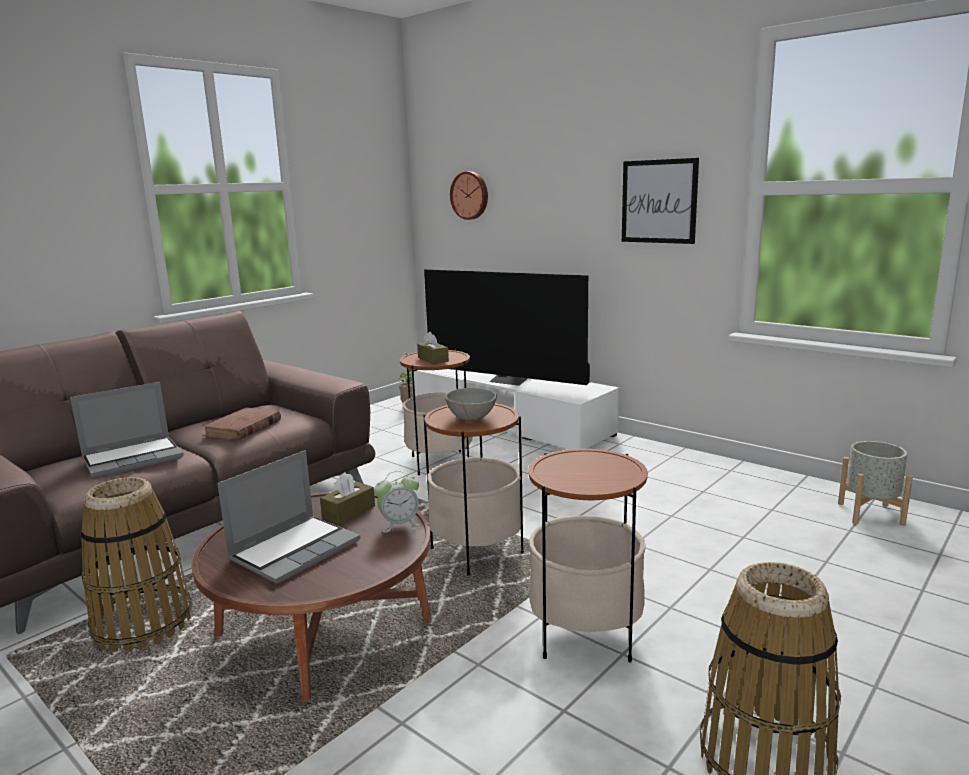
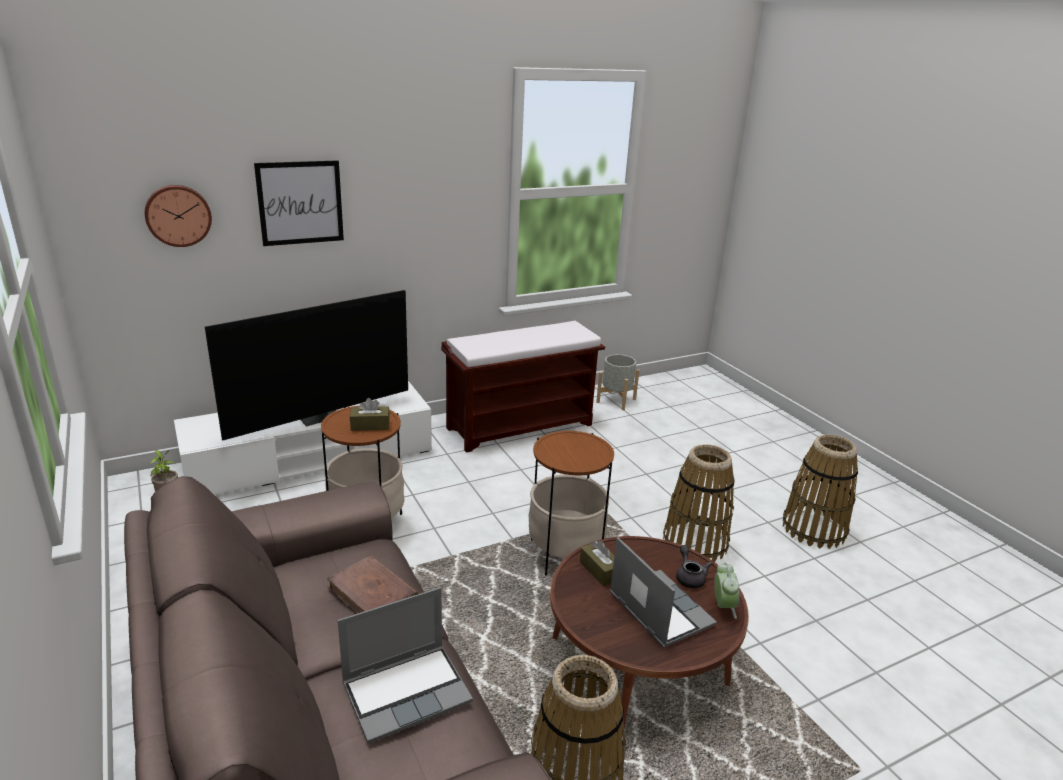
camera: 70 degrees left, 10 degrees up
laptop [70,382,184,478] -> laptop turned 75 degrees clockwise [338,587,473,744]
alarm clock [374,471,420,533] -> alarm clock moved to [714,562,740,619]
grey bowl [445,388,497,421] -> none
side table [528,449,648,663] -> basket [663,444,735,562]
picture [622,158,699,244] -> picture moved to [254,160,344,246]
none -> brown bench [441,321,605,453]
none -> grey teapot [676,545,712,588]

